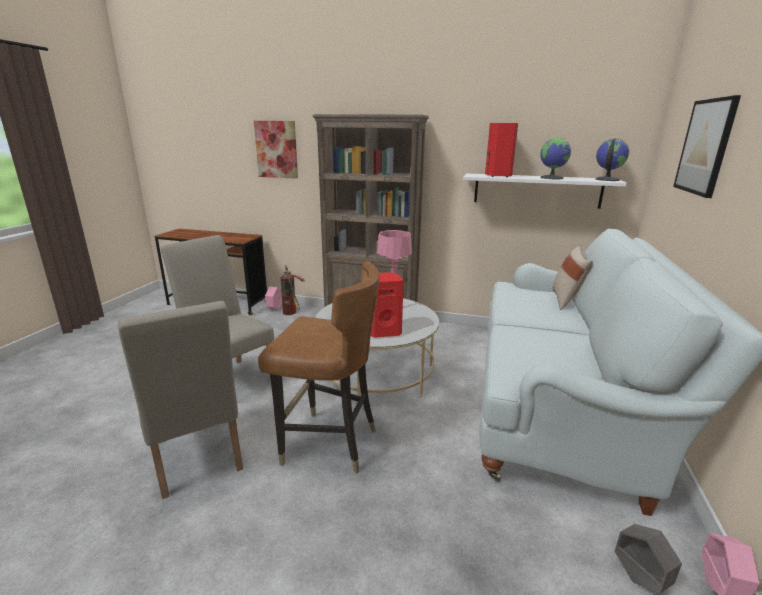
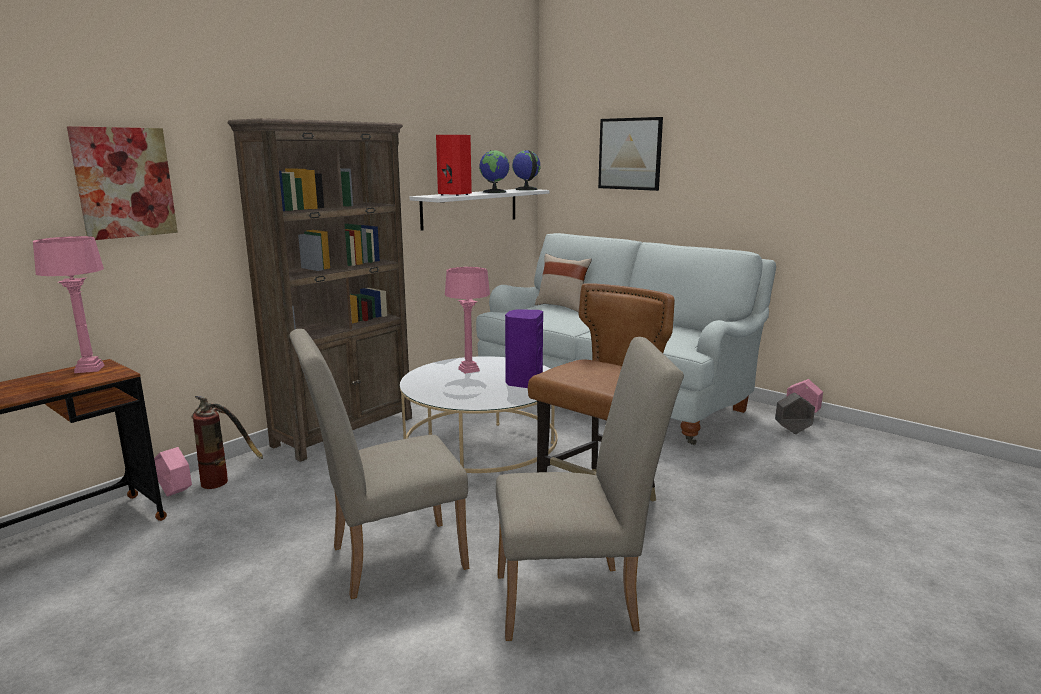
camera: 65 degrees left, 5 degrees down
red speaker [371,272,404,338] -> purple speaker [505,309,543,388]
none -> pink table lamp [33,236,104,373]

